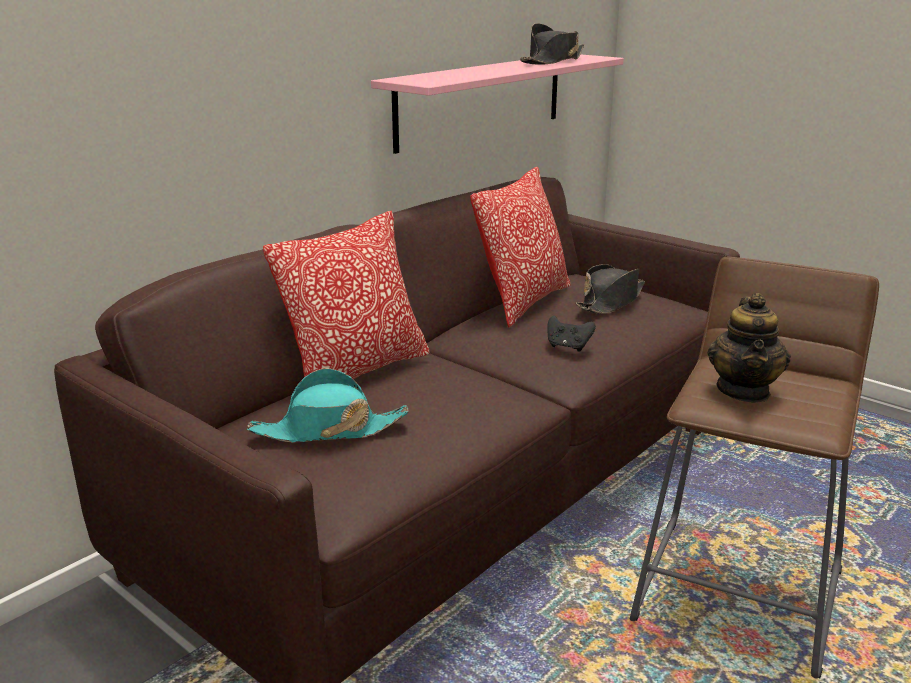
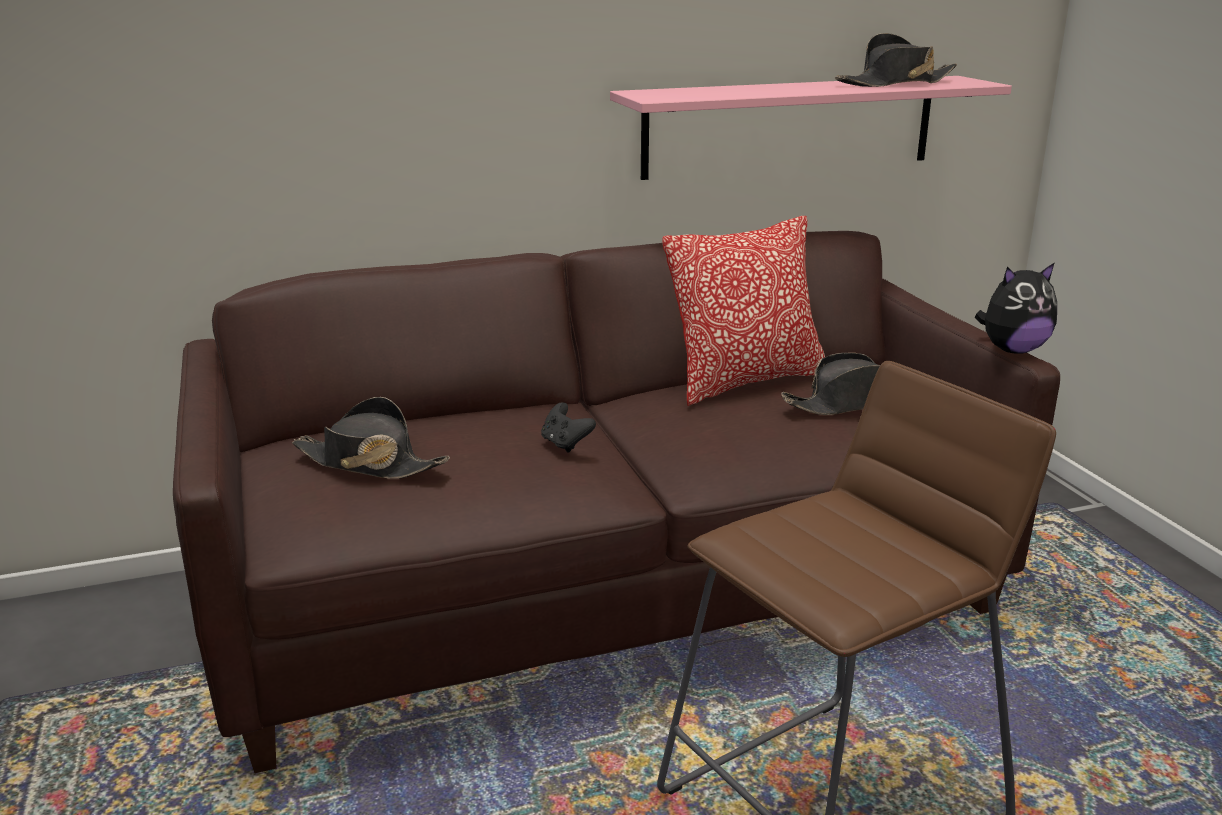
camera: 30 degrees right, 0 degrees up
turquoise hat [247,368,409,443] -> black hat [292,397,450,479]
pillow [263,211,430,379] -> none
black game controller [547,316,596,352] -> black game controller moved to [541,402,596,453]
teapot [707,293,791,403] -> none
none -> plush toy [975,262,1057,354]

